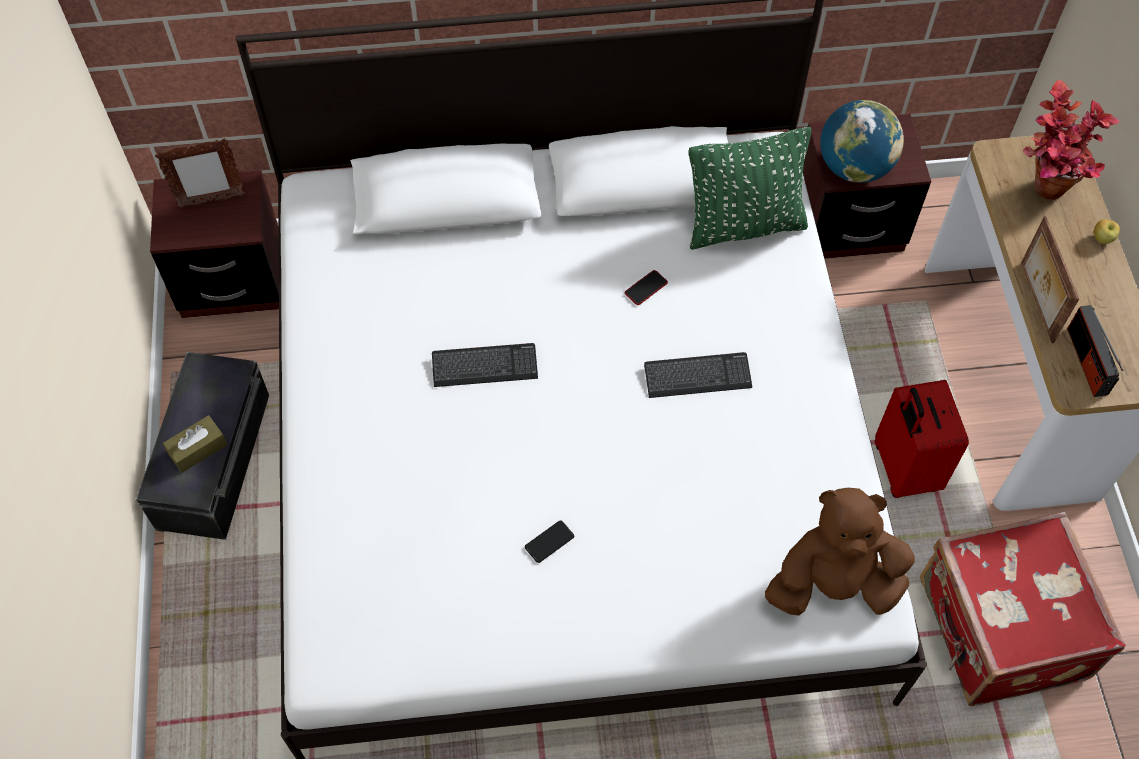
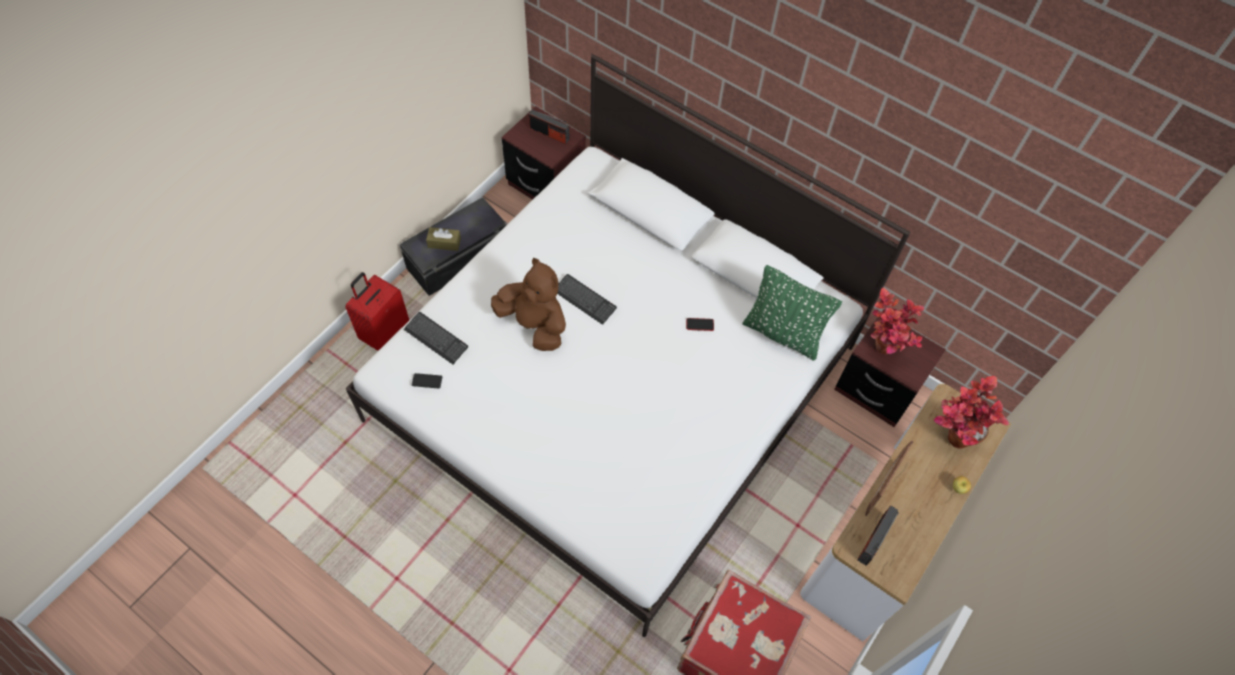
camera: 40 degrees right, 0 degrees up
picture frame [155,138,245,208] -> radio [529,110,569,144]
phone [525,520,574,563] -> phone moved to [412,373,442,389]
keyboard [644,352,752,398] -> keyboard moved to [404,312,468,364]
brown plush toy [765,488,915,615] -> brown plush toy moved to [491,258,566,351]
globe [820,100,904,183] -> potted plant [871,288,924,354]
red suitcase [875,380,969,498] -> red suitcase moved to [345,272,409,351]

